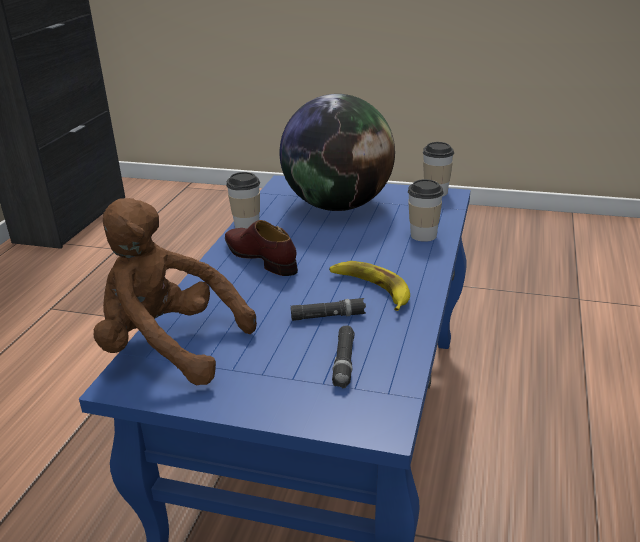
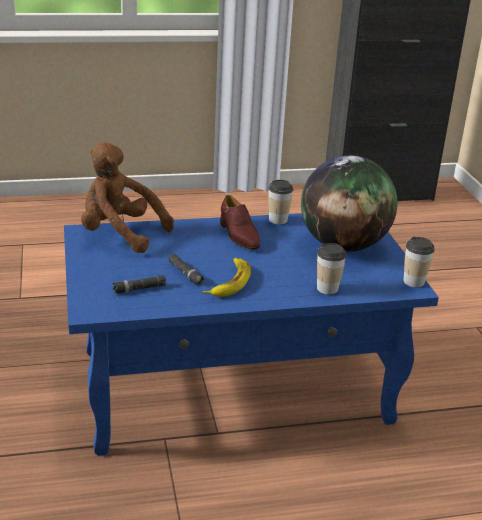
camera: 60 degrees right, 0 degrees up
brown plush toy [94,198,257,385] -> brown plush toy turned 60 degrees counterclockwise [81,143,174,253]
brown shoe [225,220,298,276] -> brown shoe turned 135 degrees clockwise [220,195,260,250]

